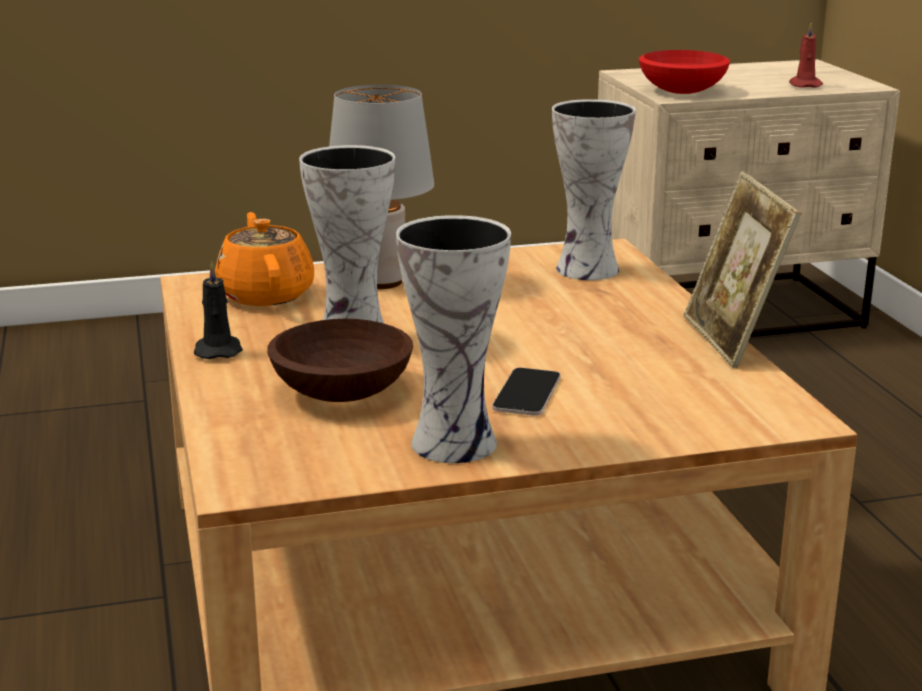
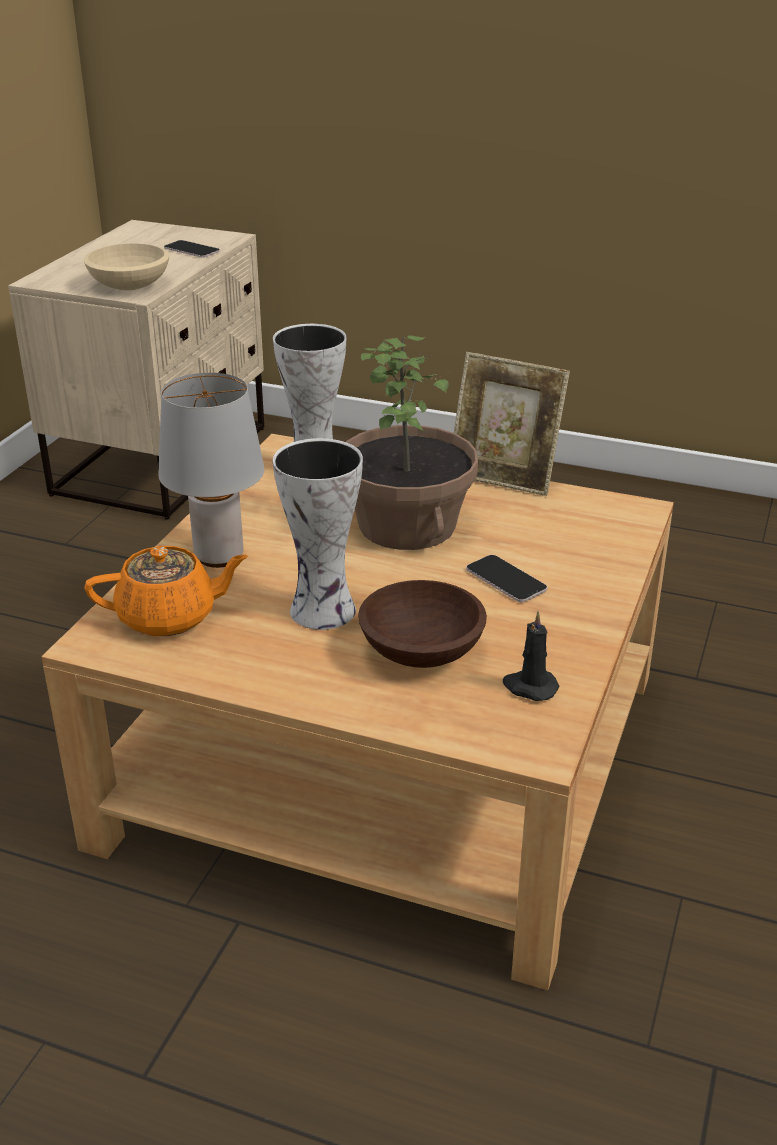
camera: 55 degrees left, 10 degrees up
black candle [194,262,243,359] -> black candle moved to [503,611,559,701]
orange teapot [215,212,314,306] -> orange teapot turned 150 degrees clockwise [84,546,248,636]
vase [396,215,511,463] -> none
red bowl [639,50,730,94] -> beige bowl [84,244,169,290]
red candle [789,23,823,88] -> phone [164,240,220,258]
none -> potted plant [346,335,478,550]

